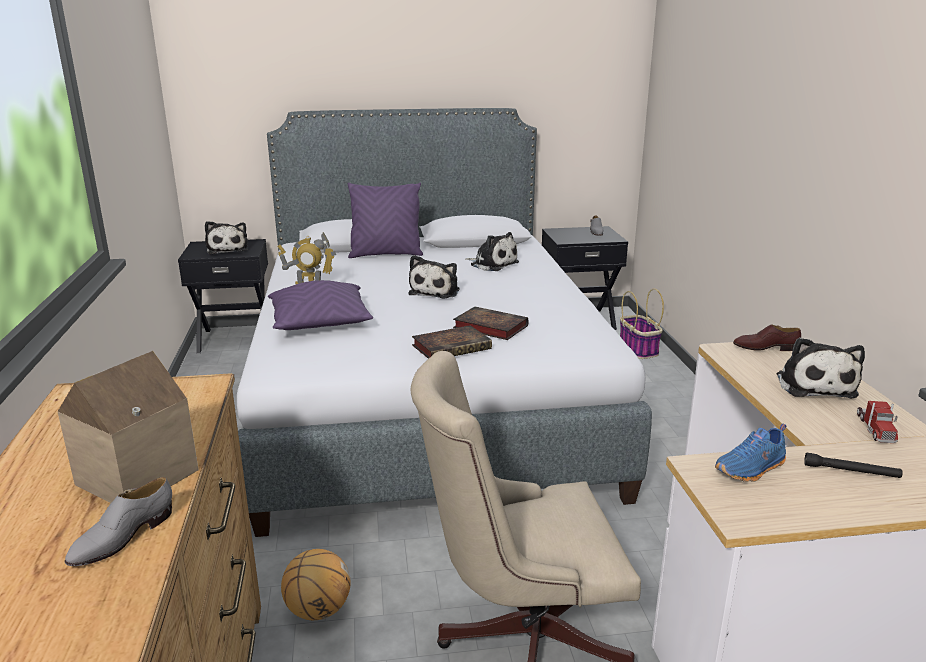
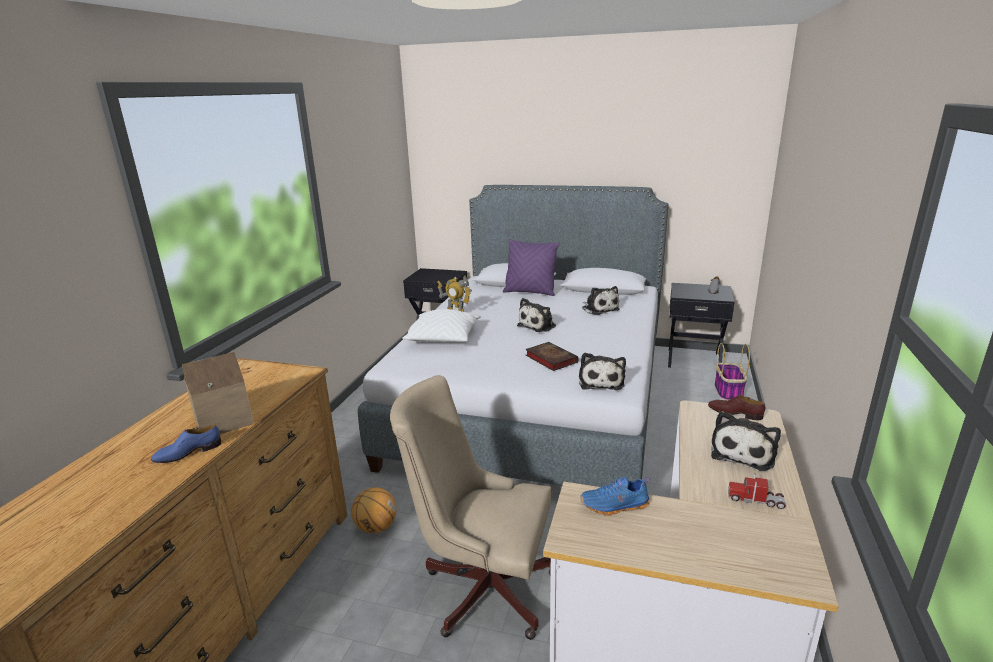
camera: 25 degrees right, 0 degrees up
grey shoe [64,477,172,566] -> blue shoe [151,424,221,463]
plush toy [205,221,248,255] -> plush toy moved to [579,353,626,390]
purple pillow [268,280,373,330] -> white pillow [402,309,481,342]
book [412,325,492,359] -> none
black flashlight [804,453,903,478] -> none
toy truck [857,401,898,443] -> toy truck turned 75 degrees clockwise [728,473,786,509]

